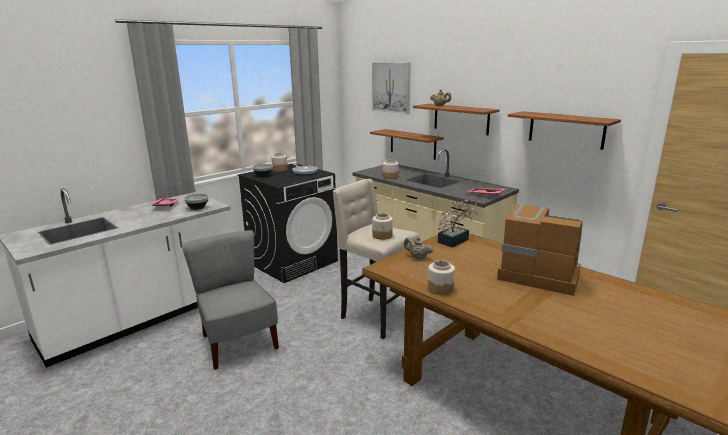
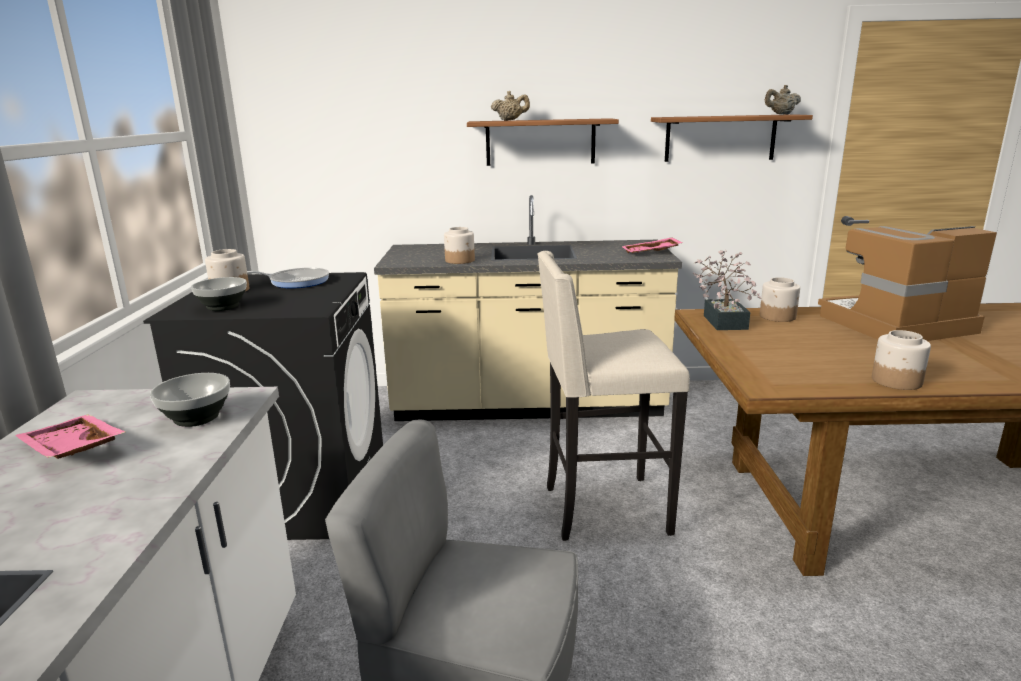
camera: 45 degrees left, 0 degrees up
shelf [370,129,444,160] -> none
picture [372,62,411,114] -> none
jar [372,213,393,240] -> jar moved to [760,277,800,322]
beige teapot [404,237,433,259] -> beige teapot moved to [765,85,801,115]

